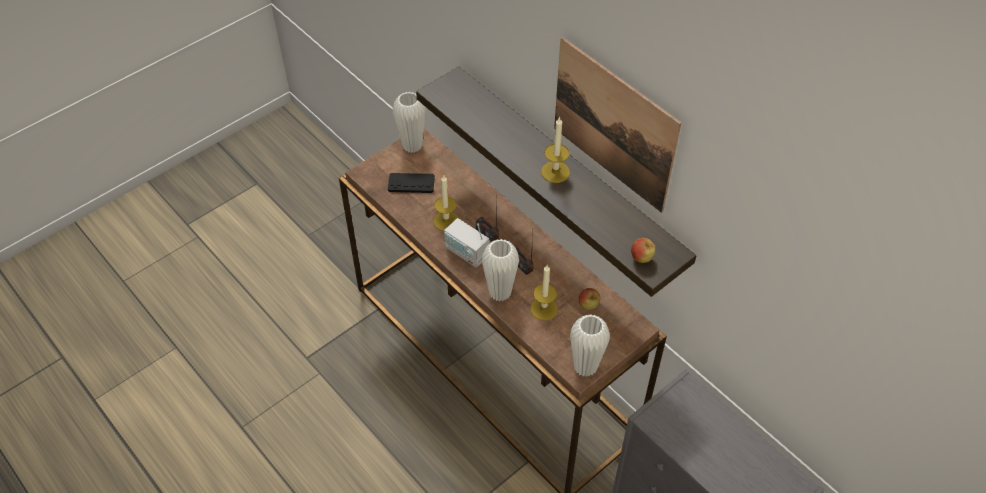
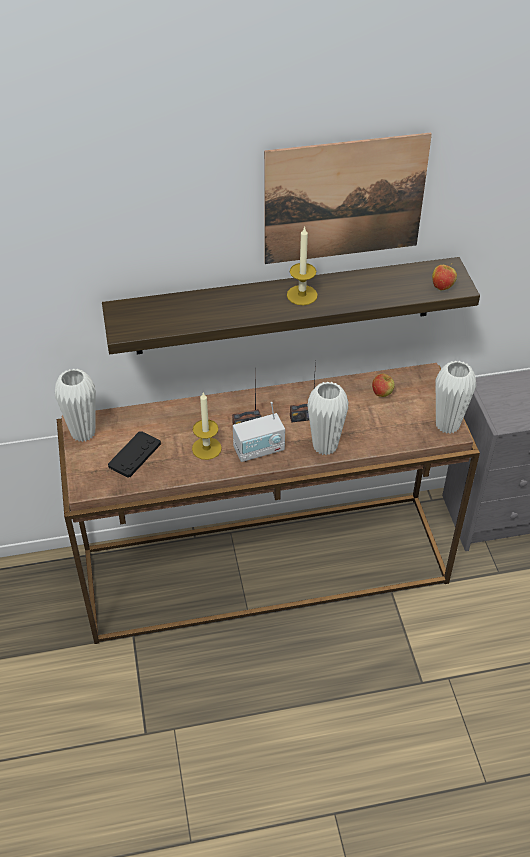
camera: 60 degrees left, 5 degrees down
candle [530,265,558,320] -> none

